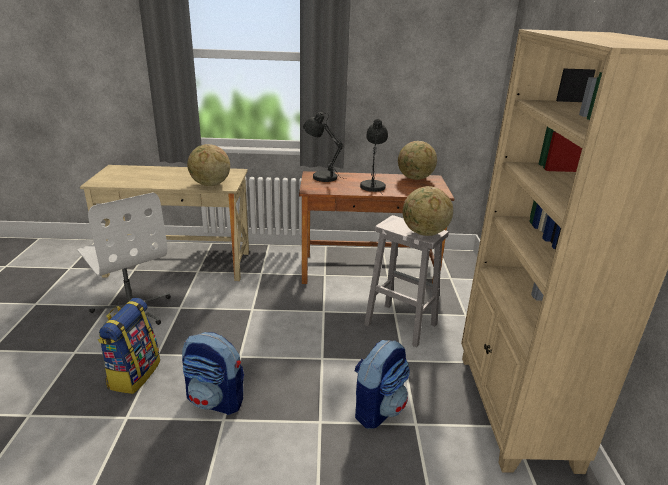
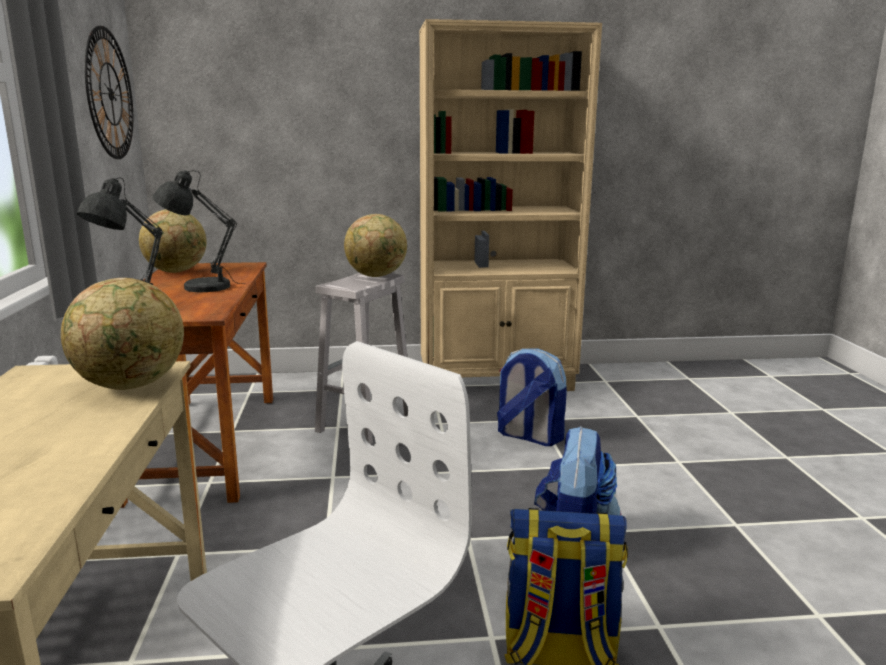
camera: 95 degrees left, 10 degrees down
none -> wall clock [85,26,133,159]

